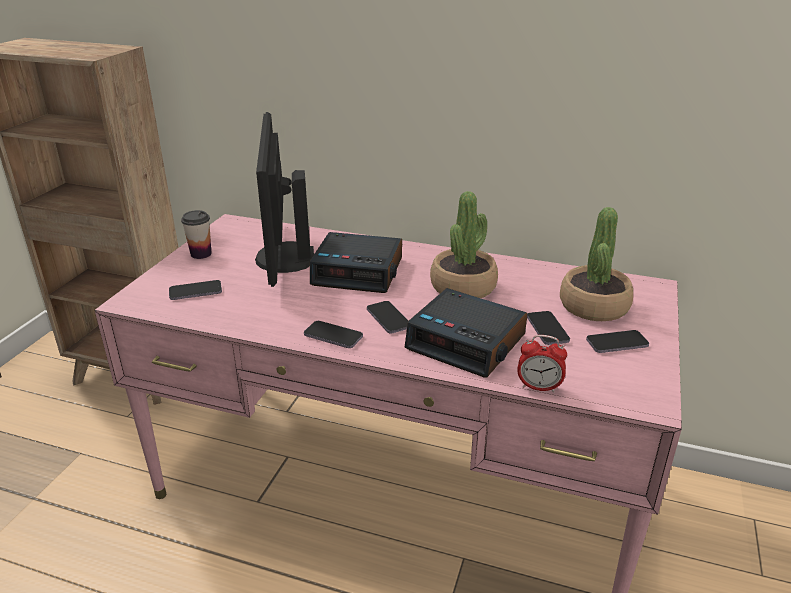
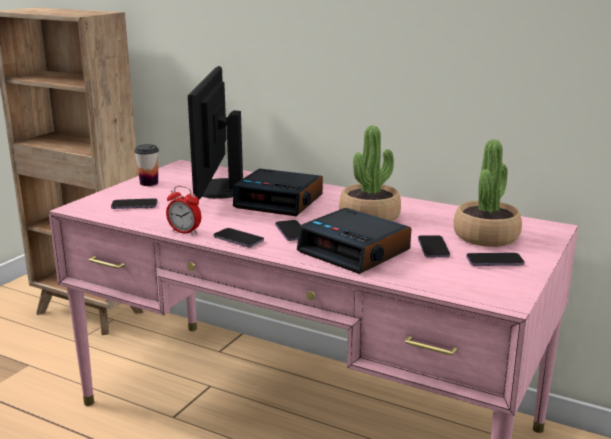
camera: 10 degrees right, 10 degrees down
alarm clock [517,335,567,393] -> alarm clock moved to [166,186,201,235]

